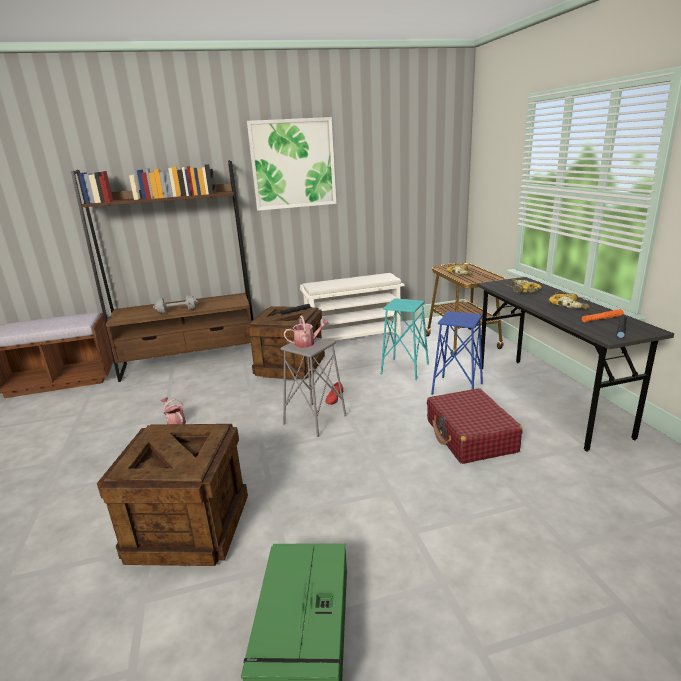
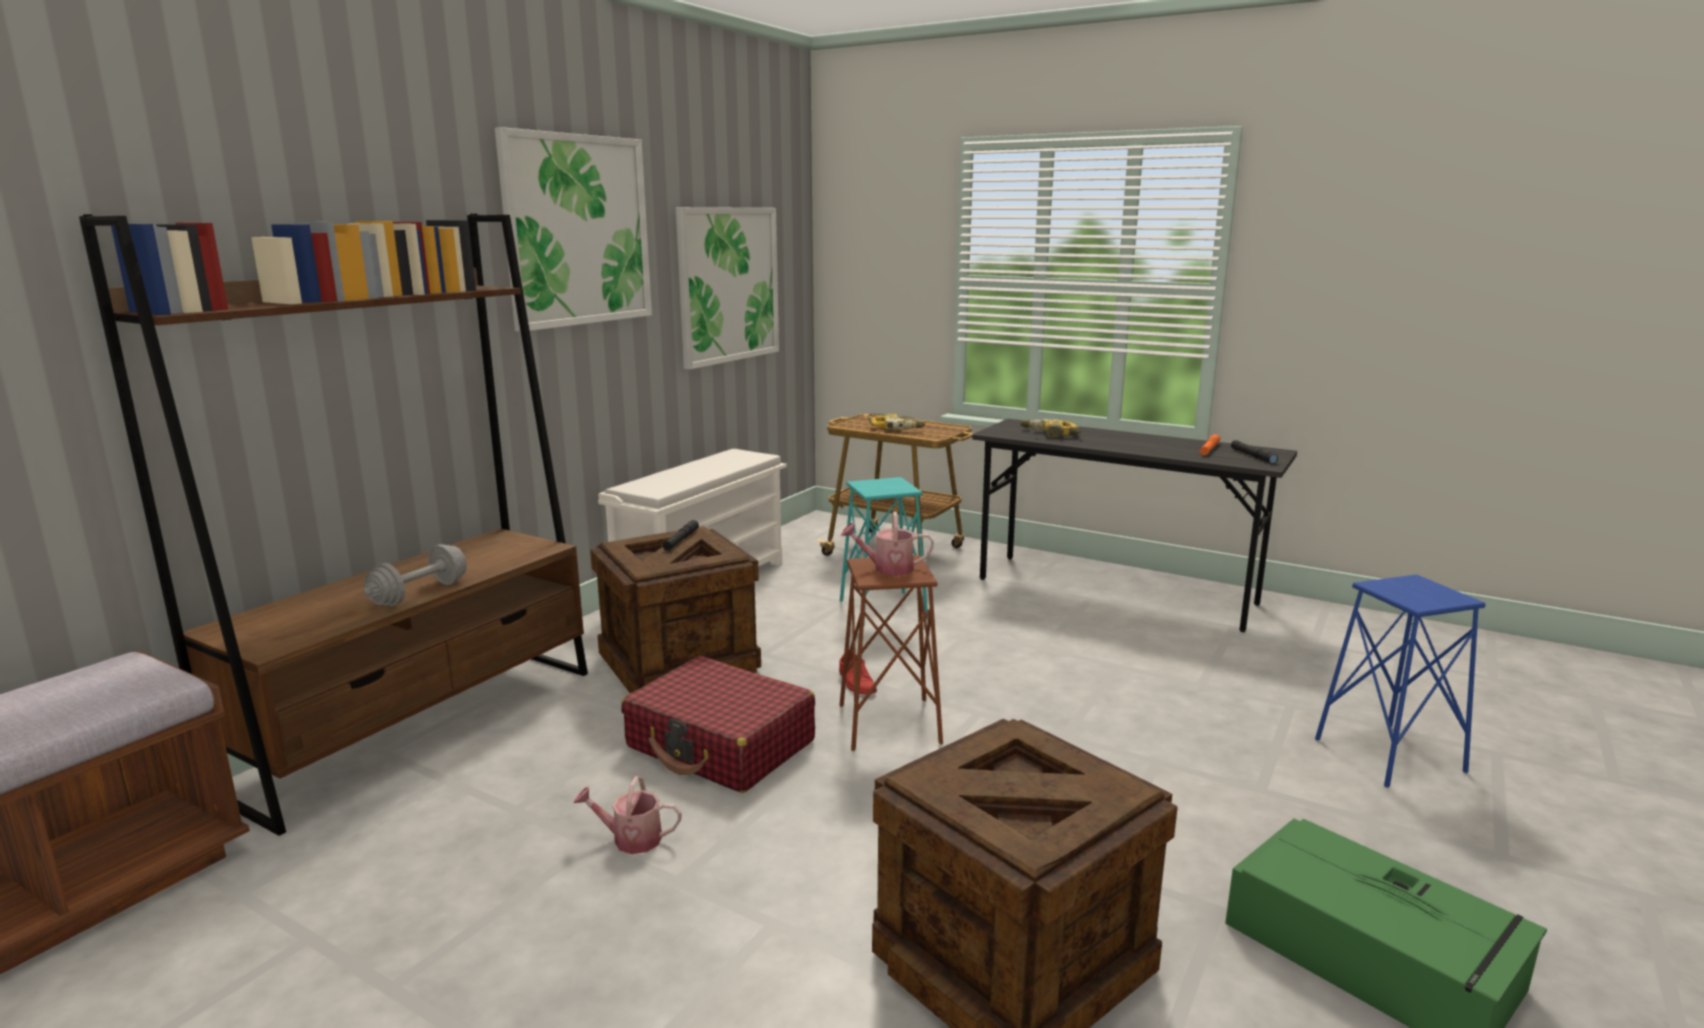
camera: 45 degrees left, 5 degrees down
grey stool [281,337,347,437] -> brown stool [840,555,943,751]
watering can [284,315,329,348] -> watering can turned 120 degrees counterclockwise [840,511,934,576]
red suitcase [427,388,522,464] -> red suitcase moved to [621,656,815,793]
blue stool [431,311,483,395] -> blue stool moved to [1315,574,1486,788]
power drill [549,291,590,309] -> none
none -> picture [676,207,779,369]

